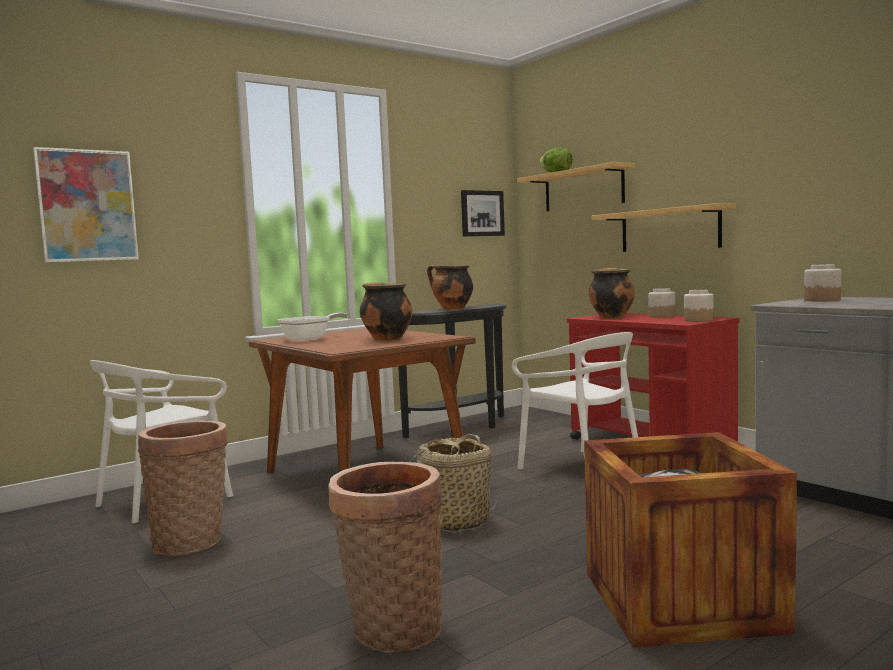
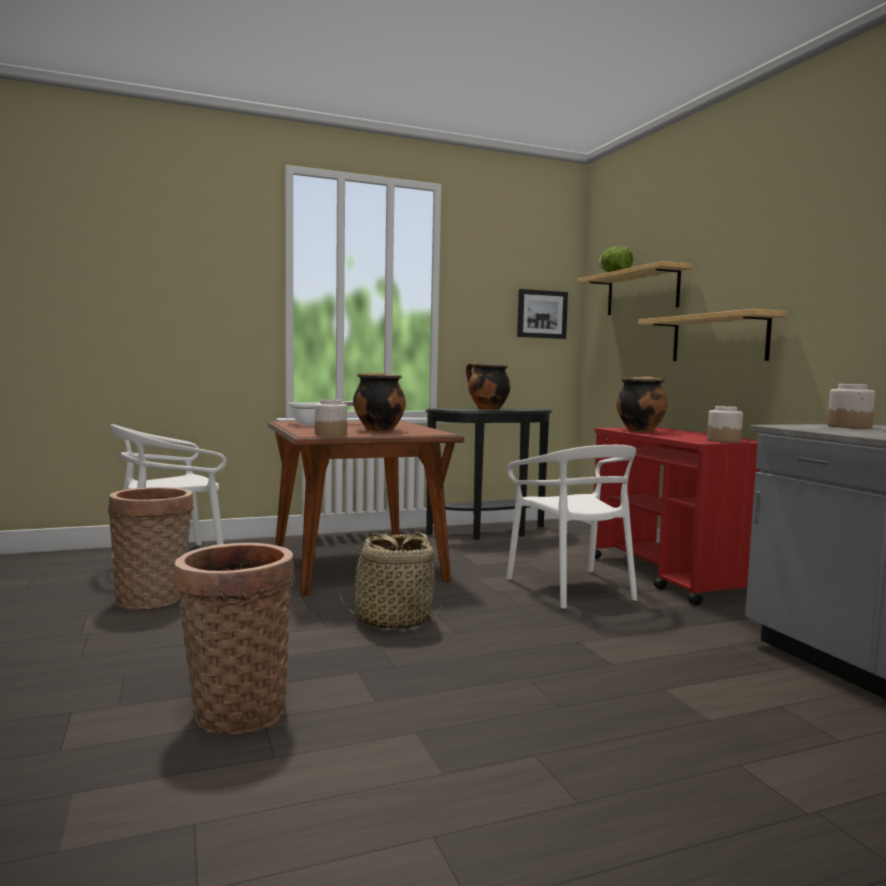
camera: 15 degrees right, 0 degrees up
picture [33,147,139,262] -> none
crate [584,432,797,648] -> none
jar [648,288,676,318] -> jar moved to [315,399,347,436]

